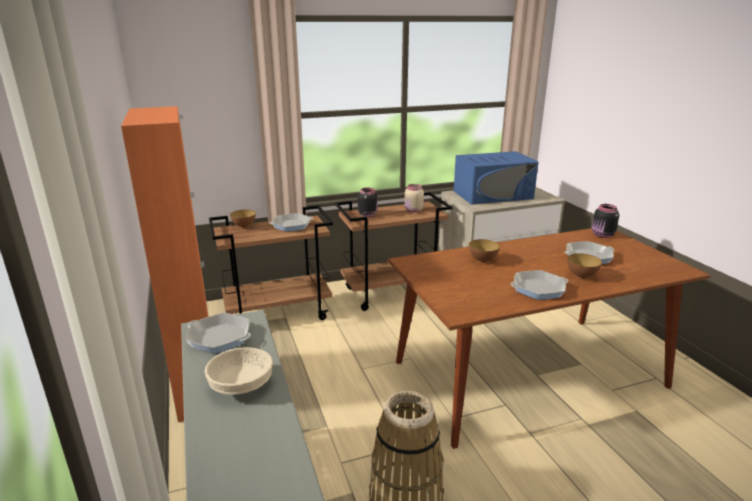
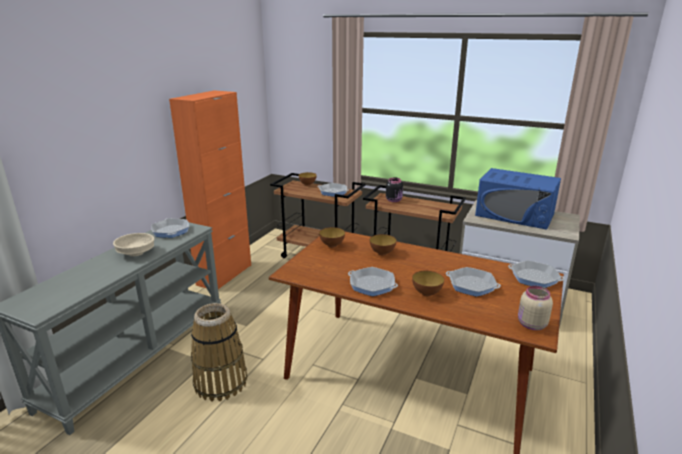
camera: 45 degrees right, 0 degrees up
beige jar [404,184,424,213] -> beige jar moved to [518,286,553,330]
black jar [592,204,619,238] -> frying pan [508,260,565,288]
none -> bowl [319,227,345,248]

